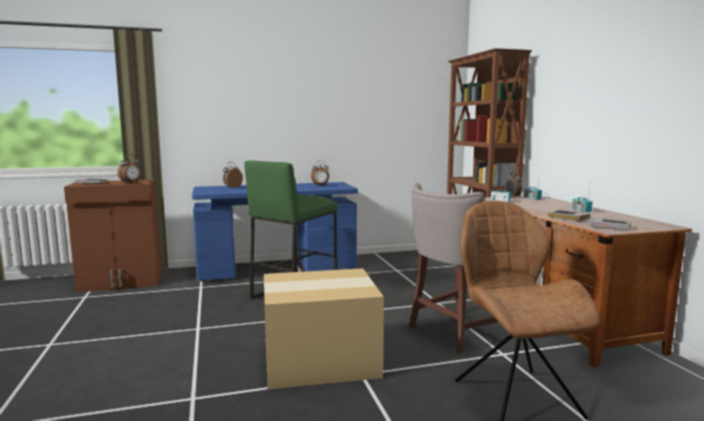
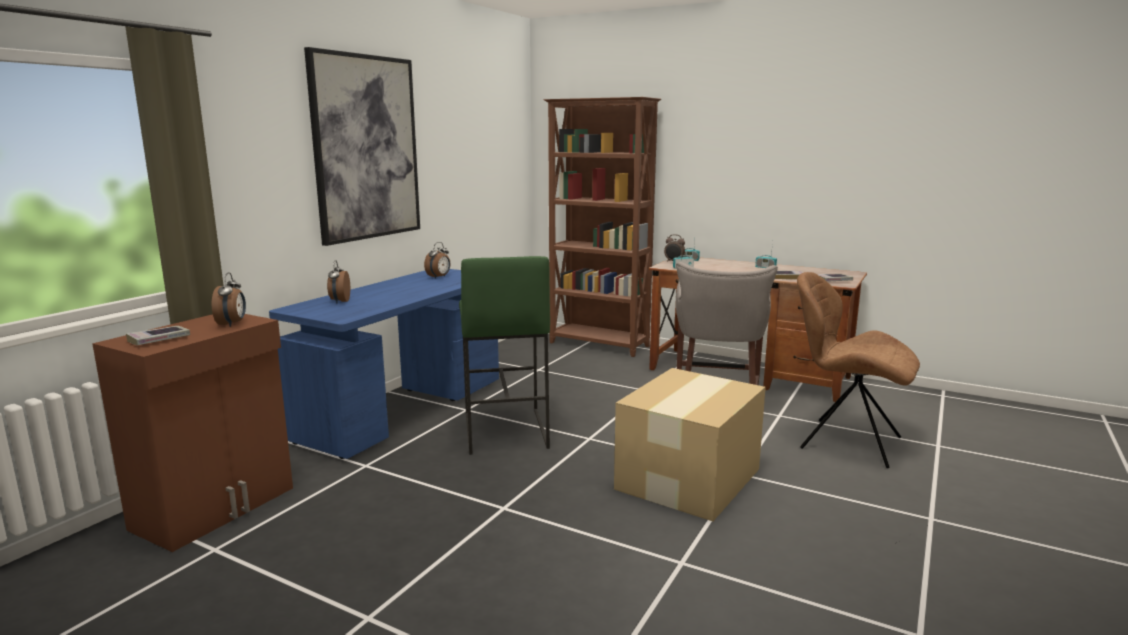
camera: 45 degrees left, 5 degrees up
none -> picture [304,47,420,246]

